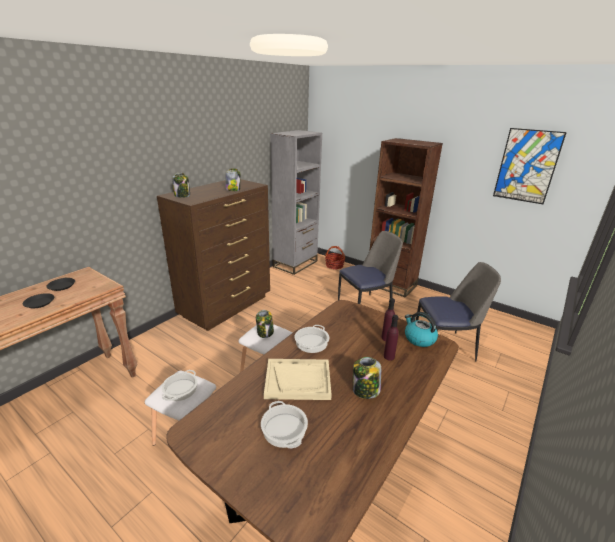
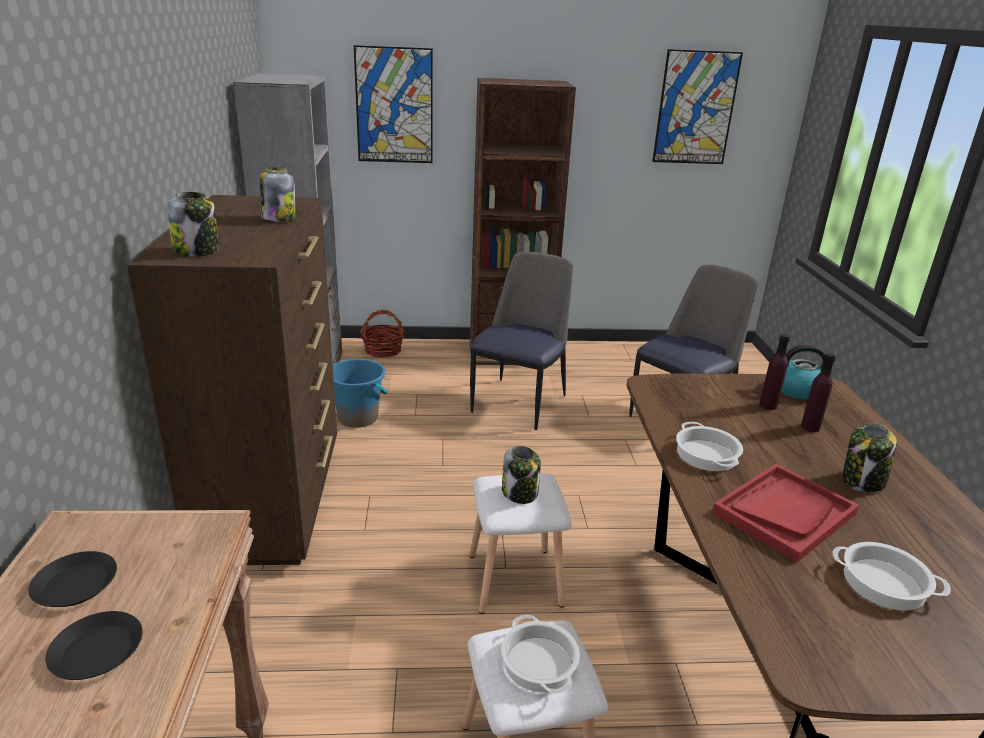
camera: 40 degrees left, 0 degrees up
beige tray [264,359,332,400] -> red tray [712,463,859,562]
none -> blue bucket [332,359,388,428]
none -> picture [354,45,433,163]

